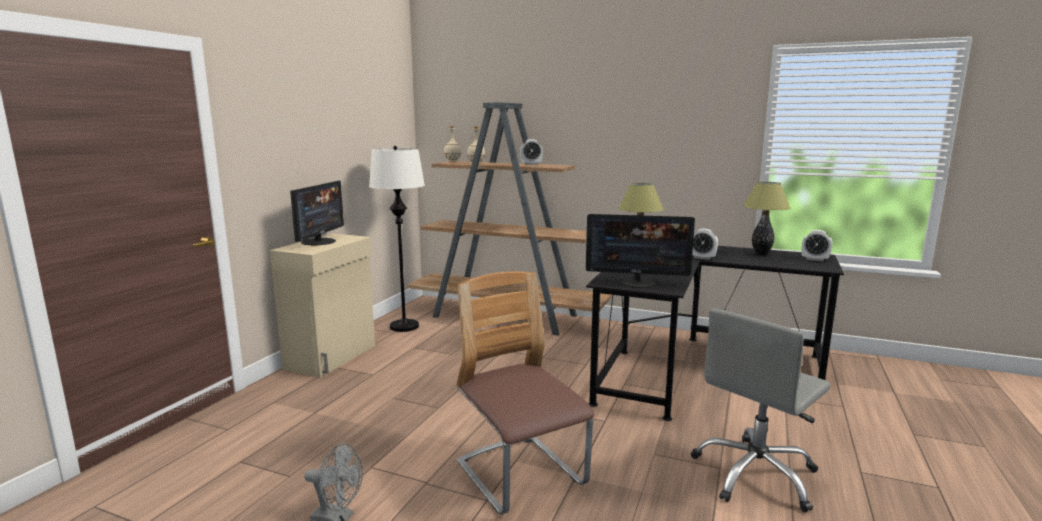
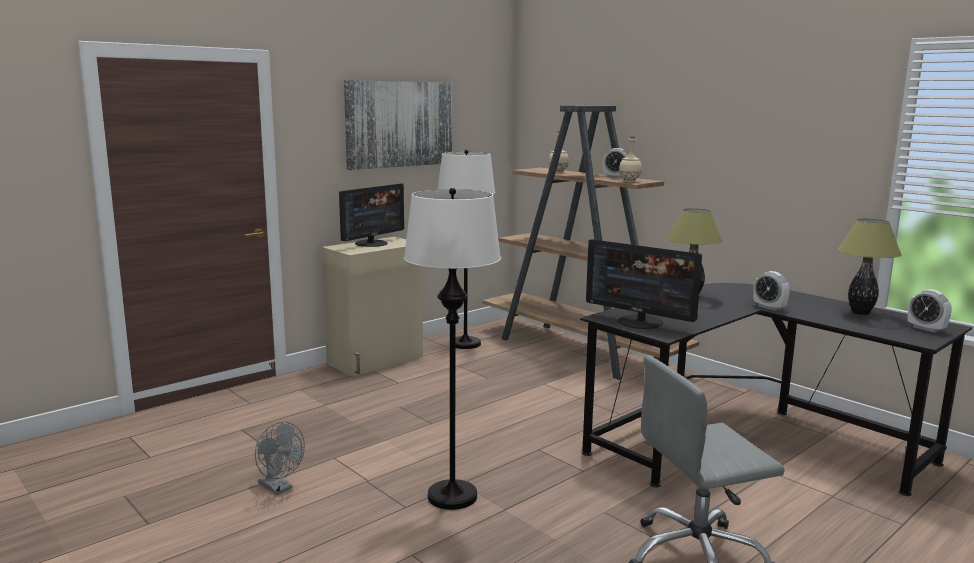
camera: 25 degrees right, 0 degrees up
beige bottle [444,126,461,162] -> beige bottle moved to [619,136,642,182]
chair [456,272,594,515] -> white floor lamp [404,188,501,510]
none -> picture [344,80,452,170]

